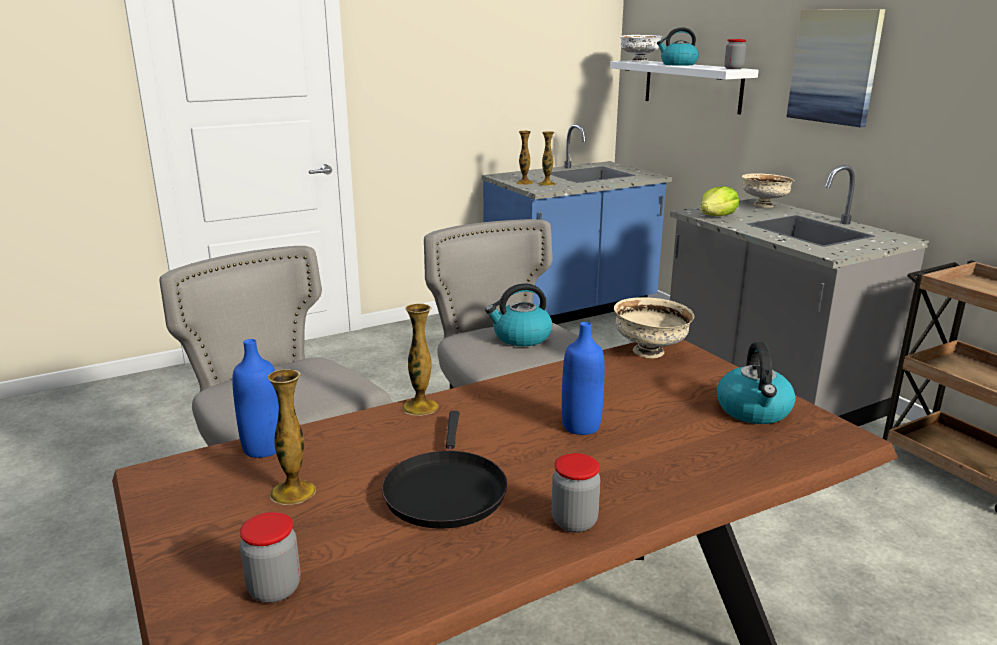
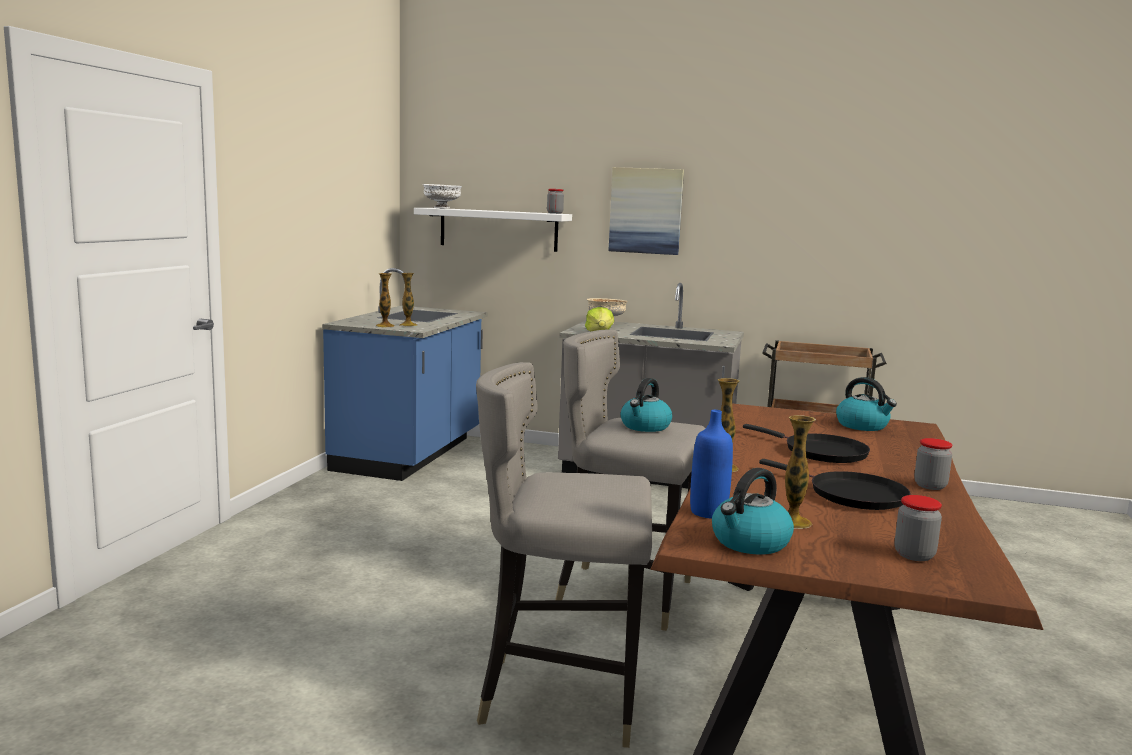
camera: 45 degrees left, 10 degrees down
blue bottle [562,322,605,435] -> black frying pan [743,424,870,463]
beige bowl [614,297,694,358] -> none
kettle [657,27,699,66] -> kettle moved to [712,468,794,555]

